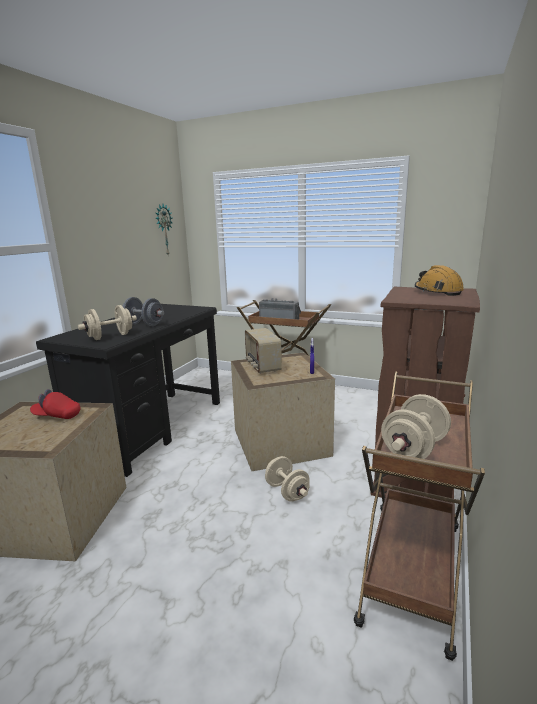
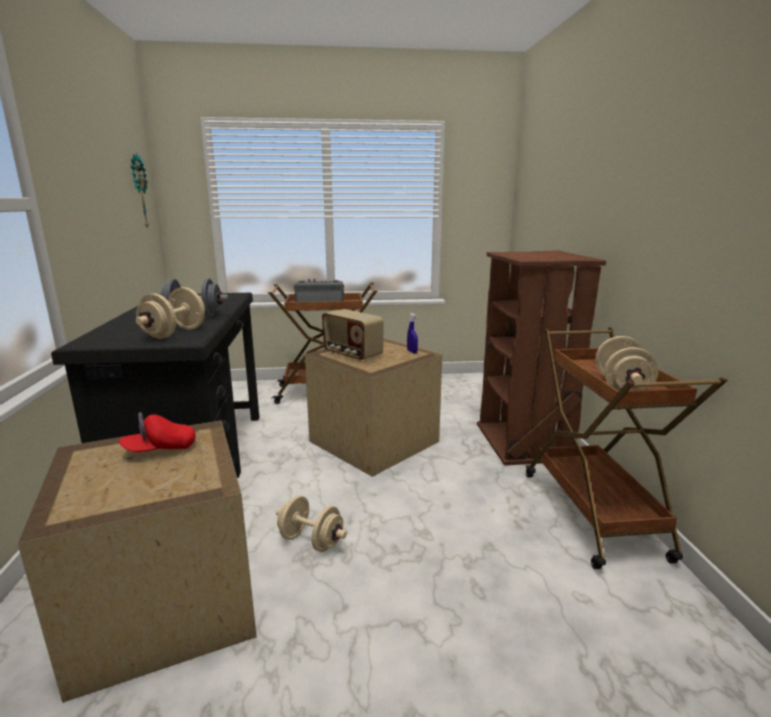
camera: 30 degrees left, 0 degrees up
beige dumbbell [265,456,310,502] -> beige dumbbell moved to [276,495,347,552]
orange hard hat [415,265,464,296] -> none

